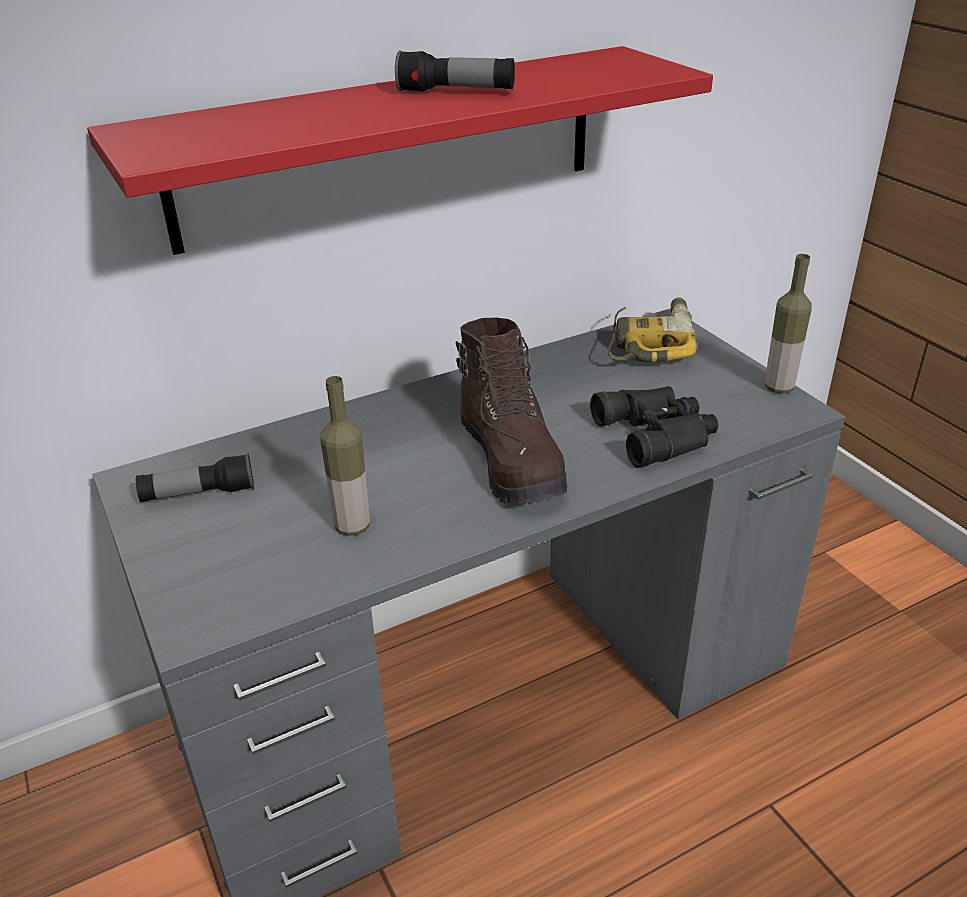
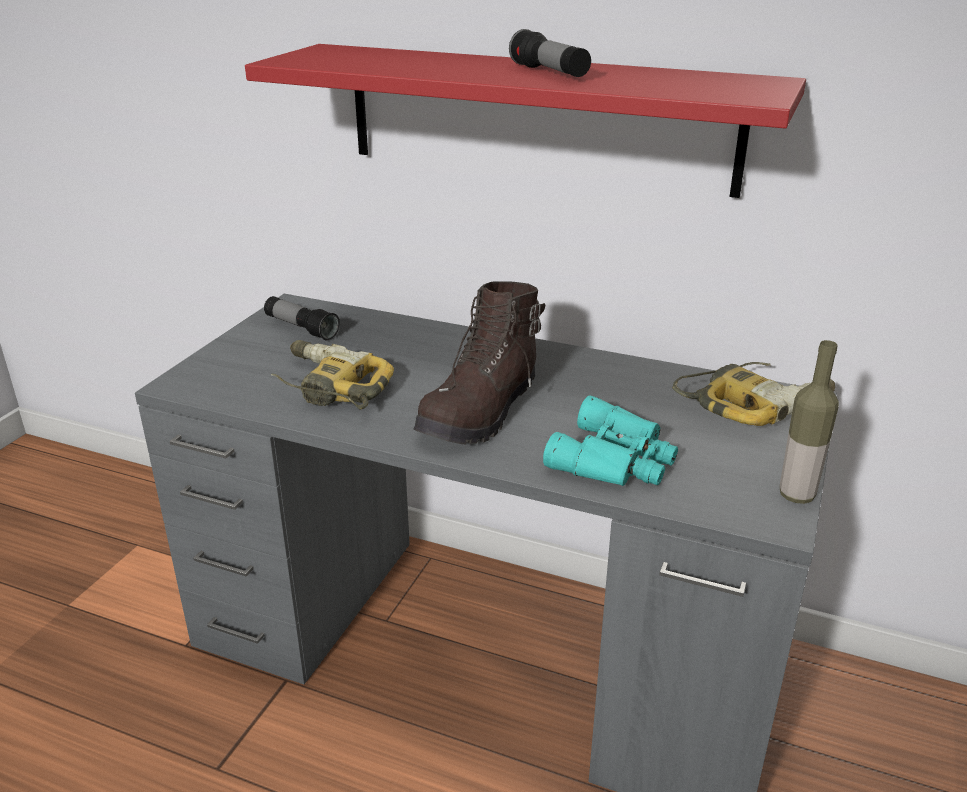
camera: 50 degrees right, 5 degrees down
bottle [320,376,370,536] -> power drill [271,340,394,410]
black binoculars [590,386,719,468] -> turquoise binoculars [543,395,678,486]

